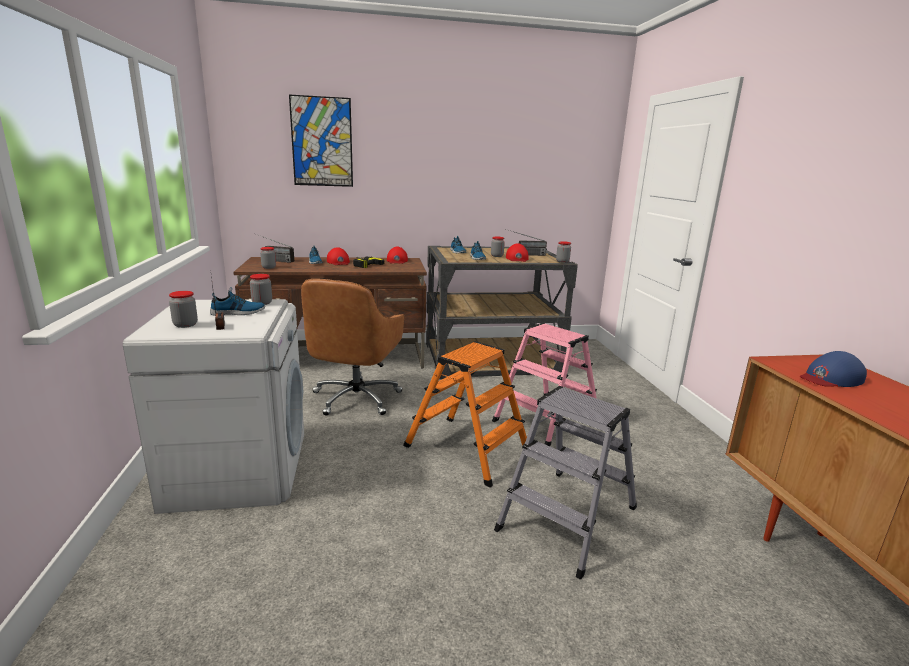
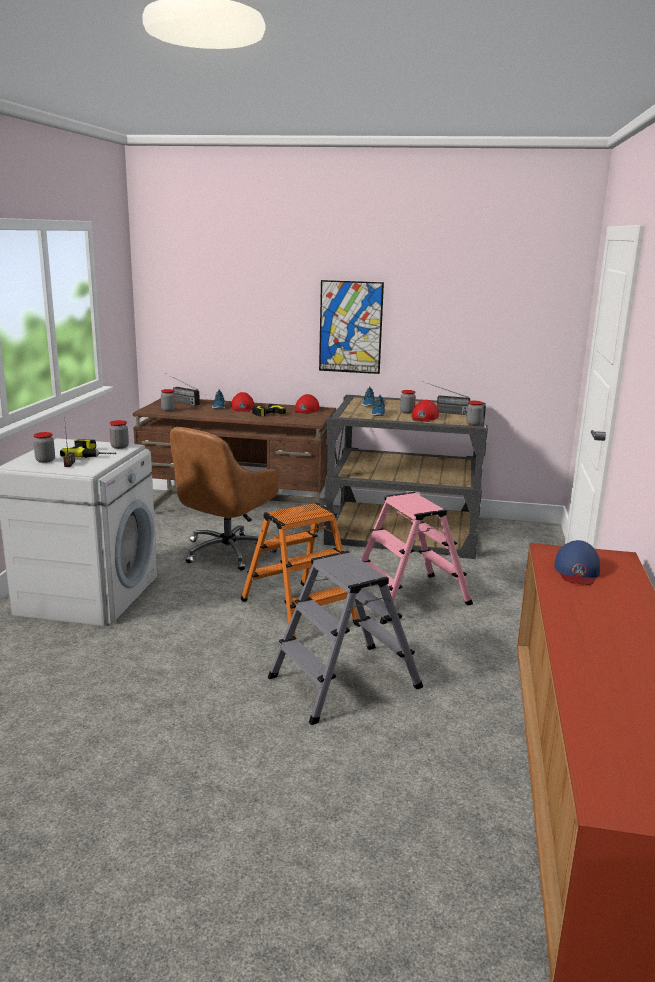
camera: 20 degrees right, 0 degrees up
shoe [210,287,265,316] -> power drill [60,439,116,458]
picture [289,95,353,187] -> picture moved to [319,280,384,374]
blue cap [800,351,867,387] -> blue cap turned 75 degrees counterclockwise [554,540,600,585]

